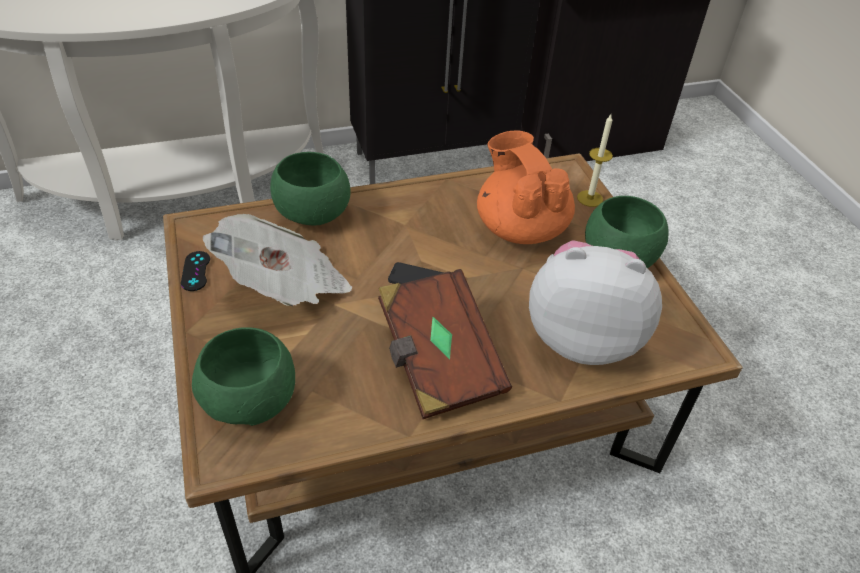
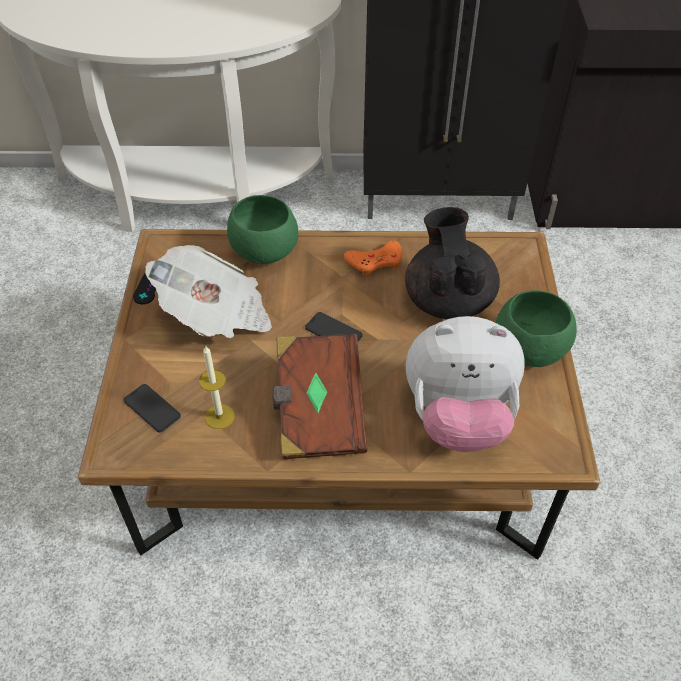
camera: 20 degrees right, 5 degrees up
green bowl [192,327,295,426] -> phone [124,384,181,433]
orange teapot [477,130,575,244] -> black teapot [405,207,500,319]
plush toy [529,240,662,365] -> plush toy turned 150 degrees clockwise [406,316,525,452]
candle [577,114,613,207] -> candle moved to [199,345,235,429]
none -> orange game controller [344,240,402,277]

